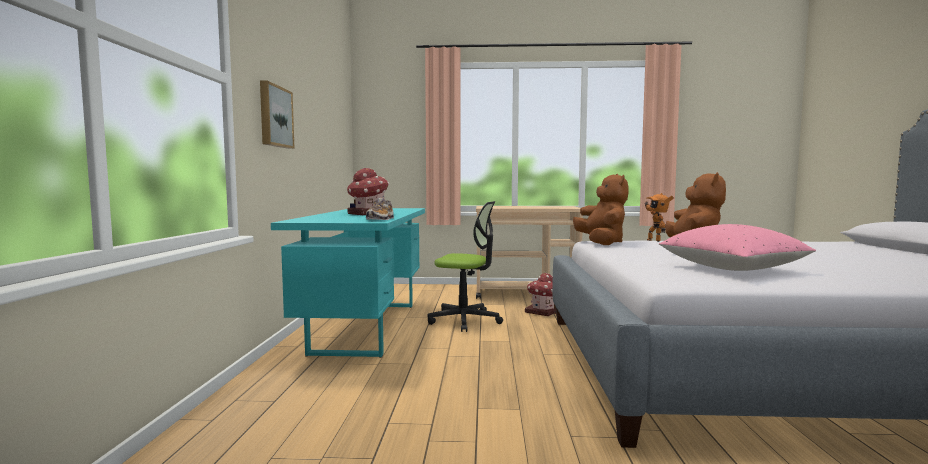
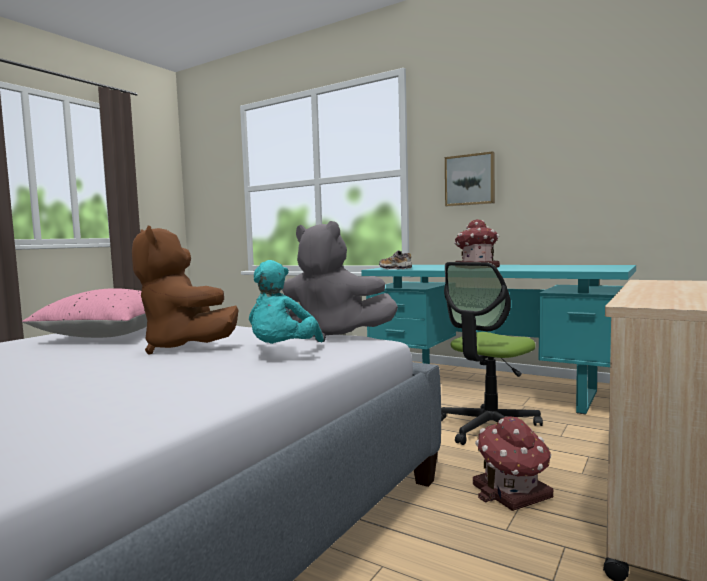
camera: 120 degrees right, 0 degrees up
brown plush toy [573,174,629,245] -> grey plush toy [282,221,398,342]
toy robot [644,193,674,242] -> turquoise plush toy [249,260,324,344]

